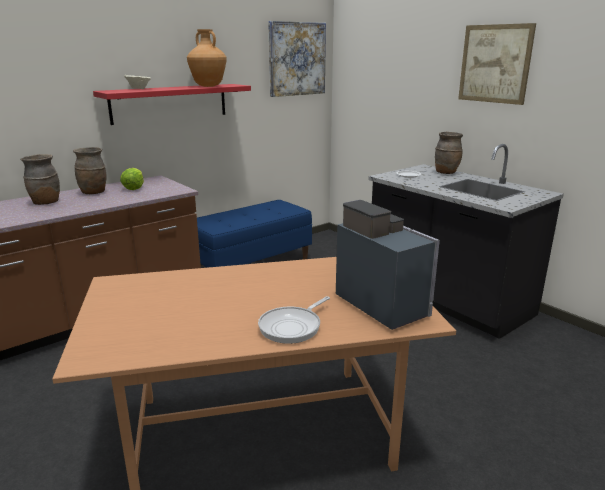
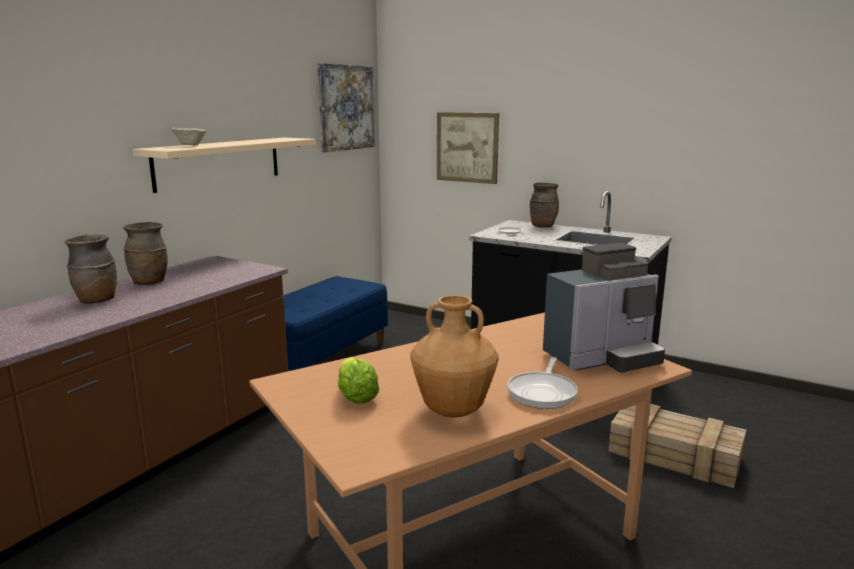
camera: 20 degrees left, 5 degrees down
red shelf [93,84,251,125] -> beige shelf [133,138,316,193]
lettuce [120,168,144,190] -> lettuce moved to [338,357,379,403]
brown vase [187,29,227,87] -> brown vase moved to [410,295,499,417]
coffee machine [336,200,440,330] -> coffee machine turned 120 degrees clockwise [543,243,665,373]
picture [458,23,536,105] -> picture moved to [437,112,499,184]
none -> crate [608,404,746,488]

